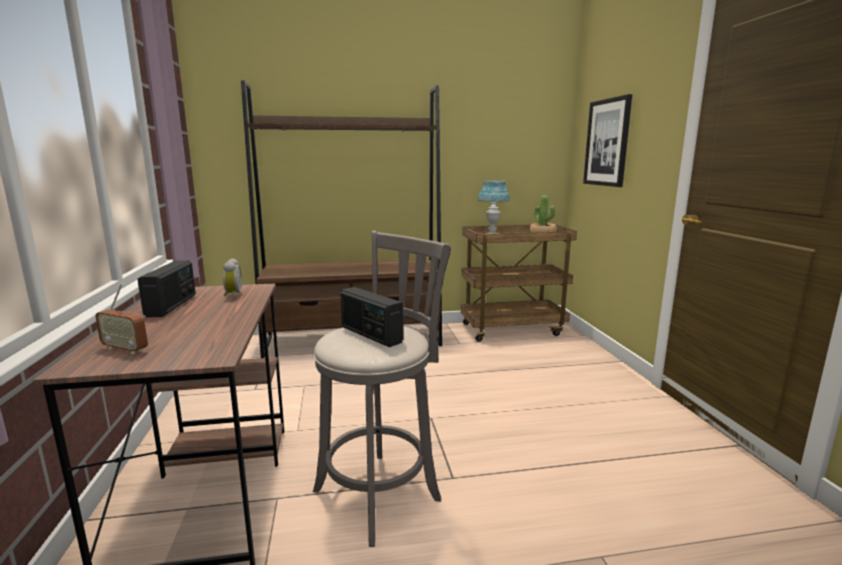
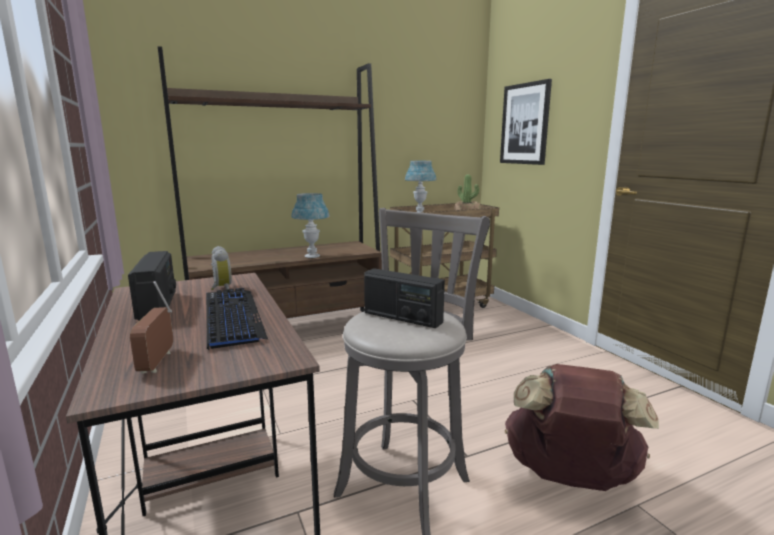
camera: 15 degrees left, 0 degrees up
radio [95,283,148,355] -> radio turned 75 degrees clockwise [130,281,173,374]
none -> keyboard [206,288,268,350]
none -> blue table lamp [291,193,330,258]
none -> brown backpack [505,364,659,491]

